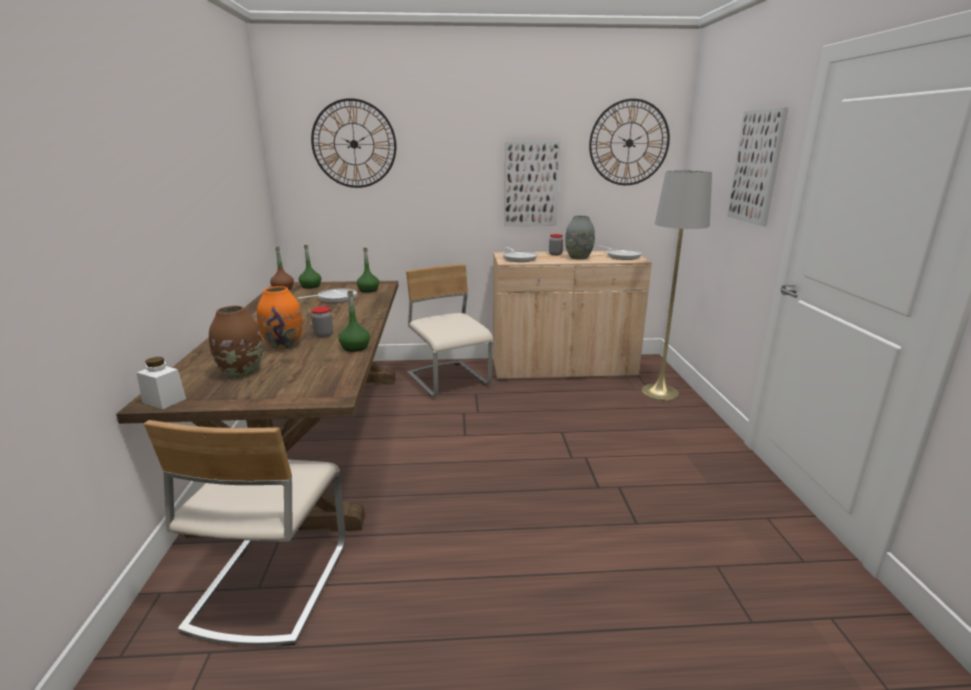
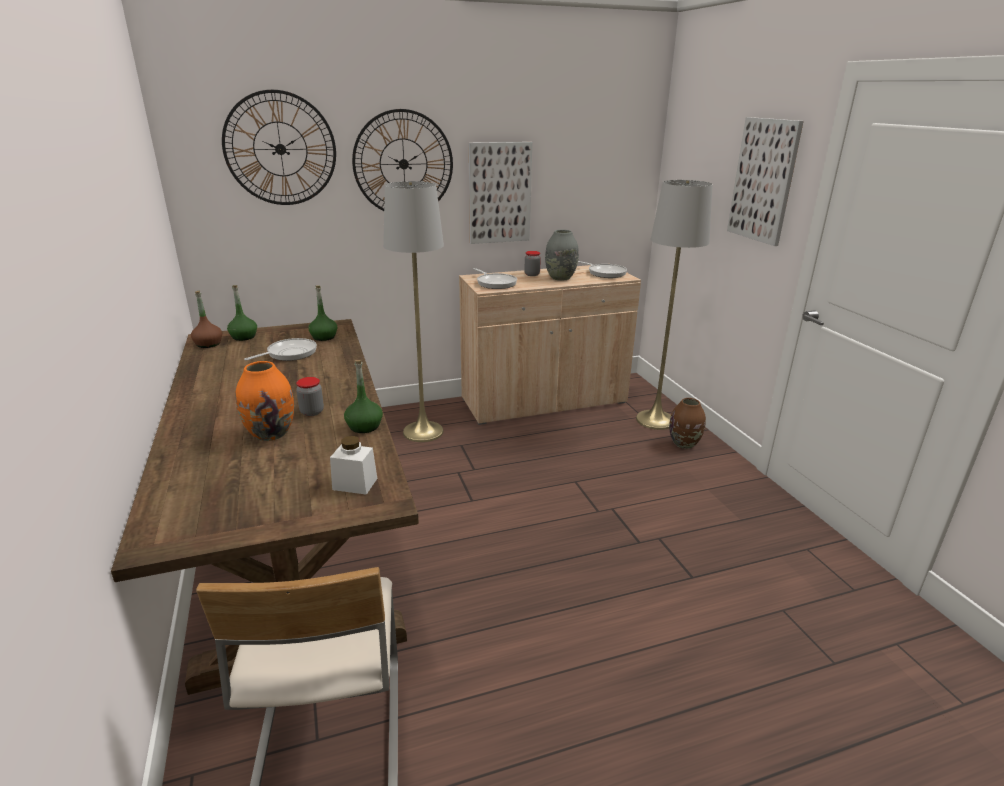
camera: 15 degrees left, 5 degrees up
white jar [136,357,186,409] -> white jar moved to [330,436,377,495]
brown vase [209,306,263,378] -> brown vase moved to [669,398,706,449]
beige chair [406,264,493,397] -> grey floor lamp [383,181,444,442]
wall clock [589,99,670,185] -> wall clock moved to [352,109,453,211]

